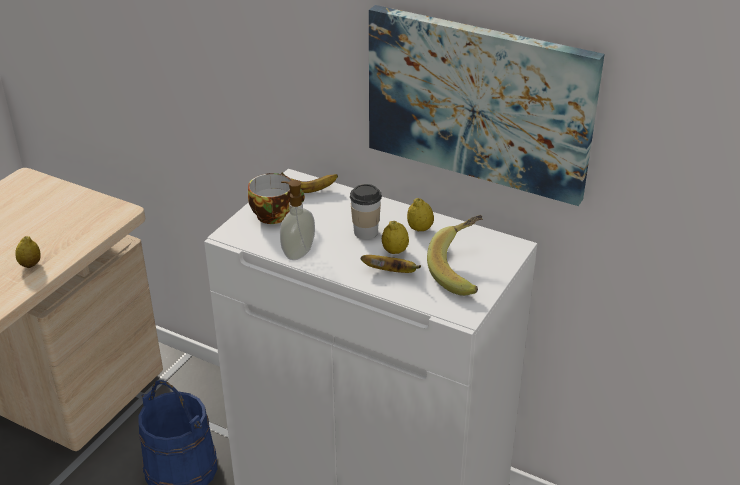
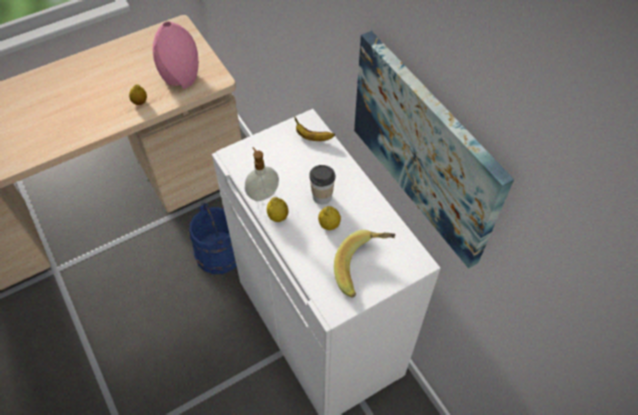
camera: 30 degrees right, 20 degrees up
cup [248,173,305,224] -> none
banana [361,255,421,273] -> none
lemon [407,198,434,231] -> lemon moved to [267,197,289,222]
none -> pink vase [153,22,199,89]

